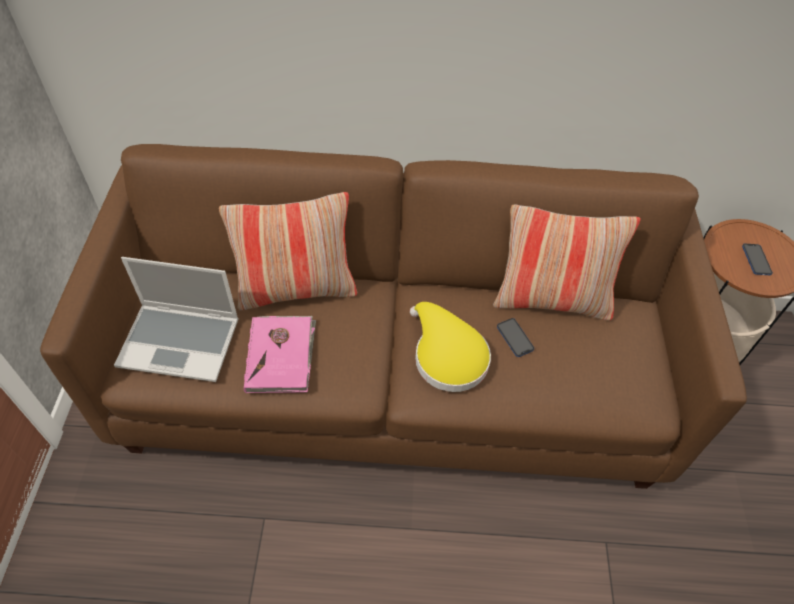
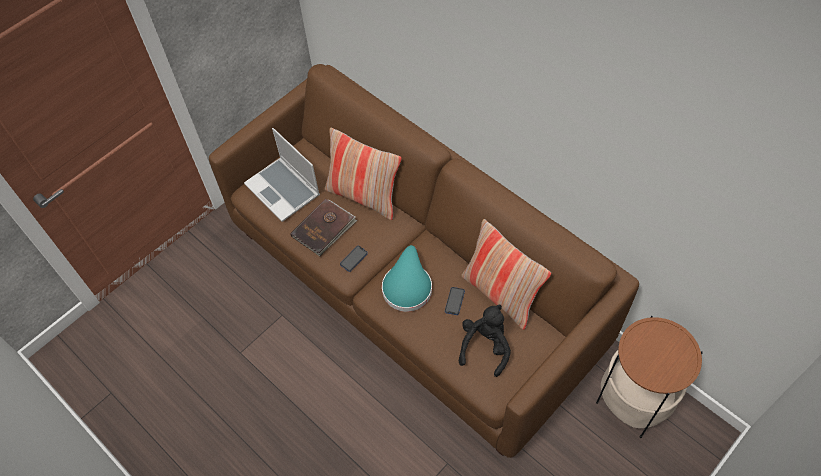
camera: 45 degrees right, 5 degrees up
pink book [244,316,316,393] -> brown book [290,198,357,256]
yellow hat [410,302,491,392] -> turquoise hat [382,245,432,312]
phone [742,244,773,275] -> phone moved to [340,245,368,272]
none -> black plush toy [459,304,511,377]

